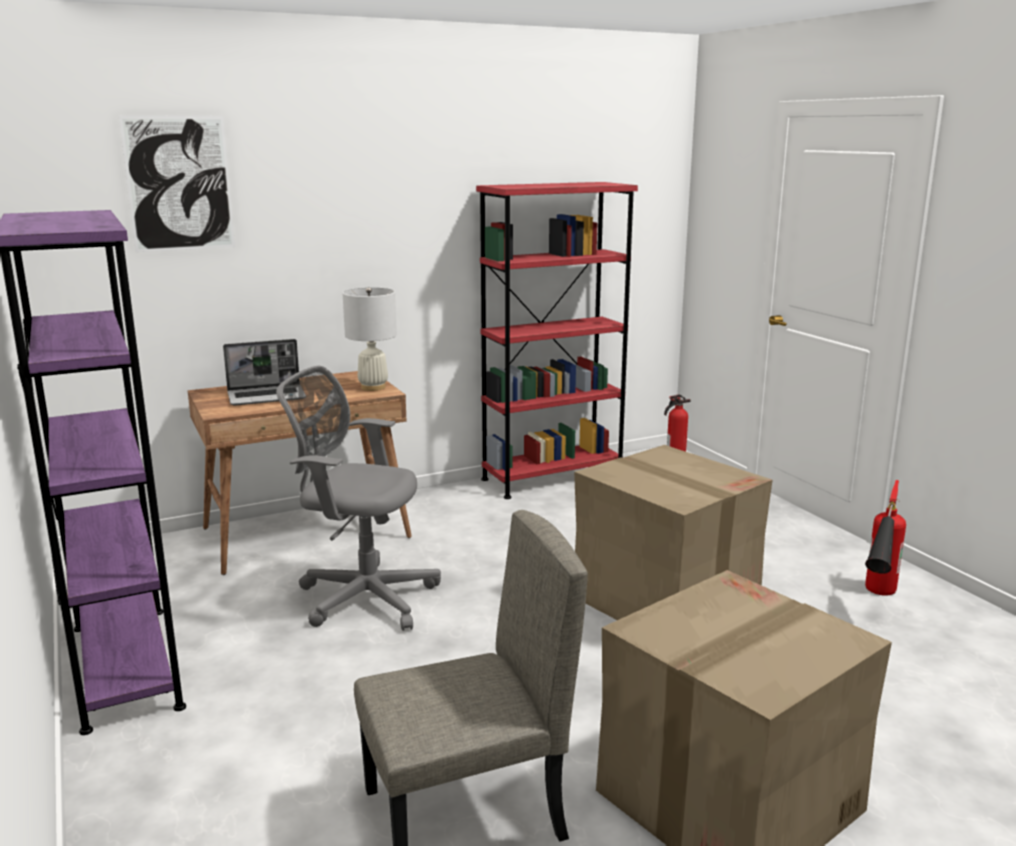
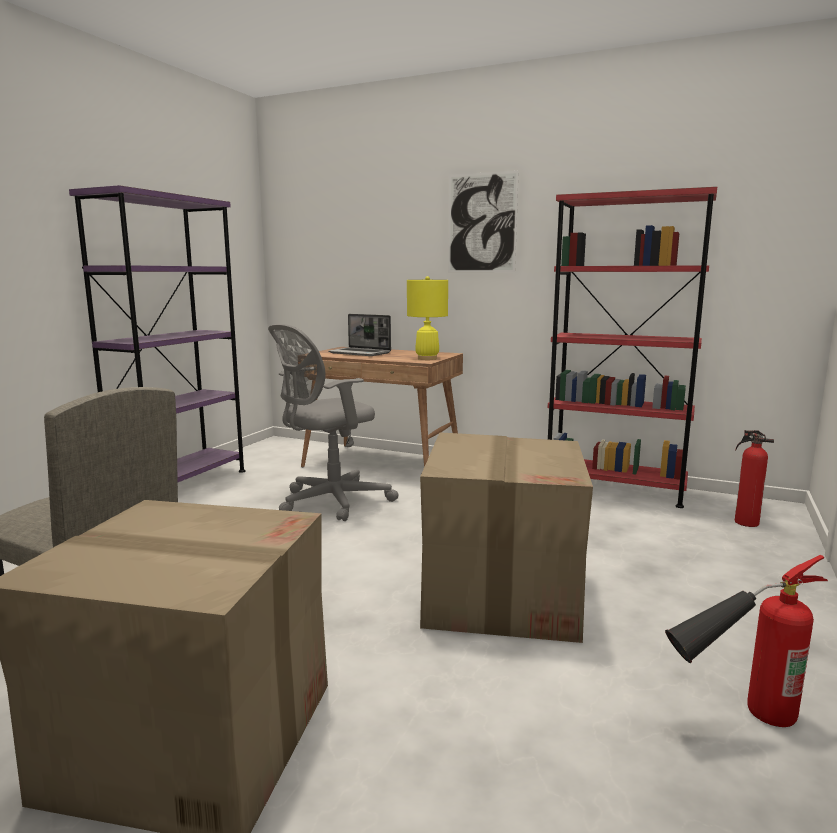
camera: 50 degrees right, 5 degrees down
picture [118,115,235,252] -> picture moved to [448,170,519,272]
grey office chair [276,366,441,631] -> grey office chair turned 105 degrees counterclockwise [268,324,399,521]
white table lamp [343,287,397,391] -> yellow table lamp [407,276,448,360]

